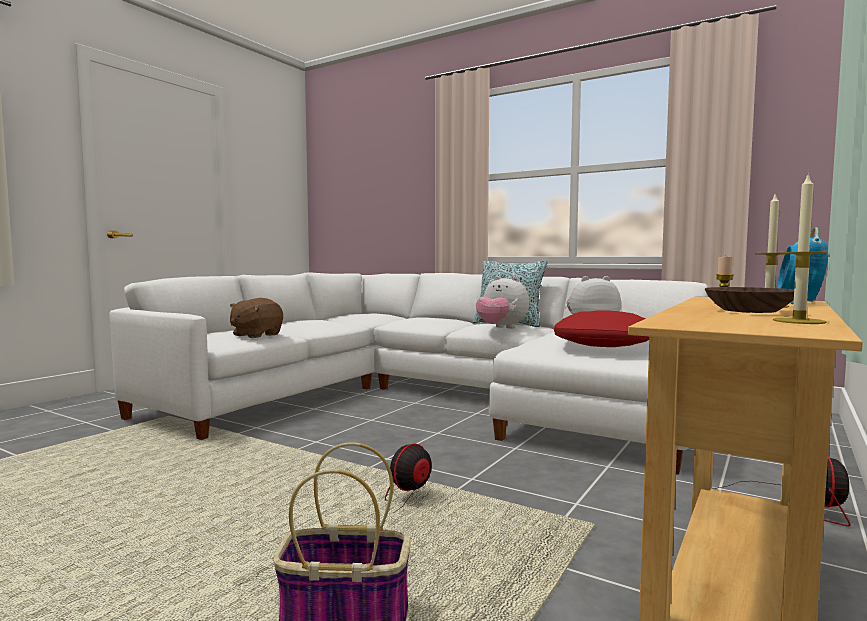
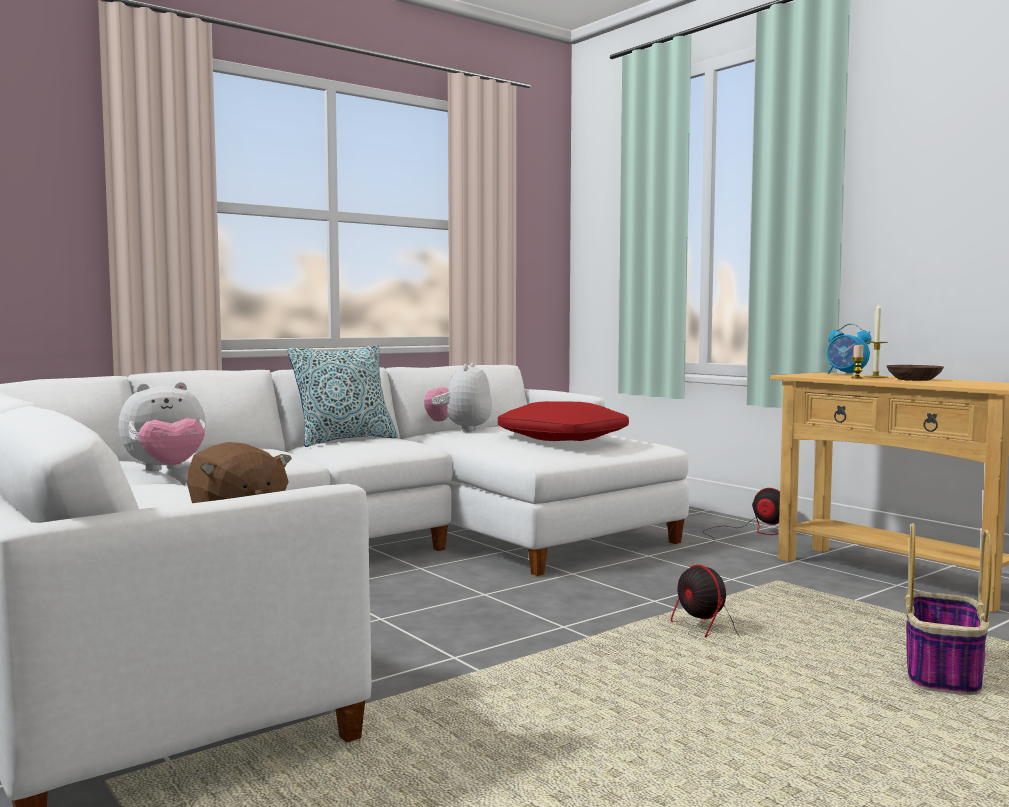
camera: 70 degrees left, 0 degrees up
plush toy [476,276,529,329] -> plush toy moved to [118,382,206,471]
candle [773,172,827,324] -> none

